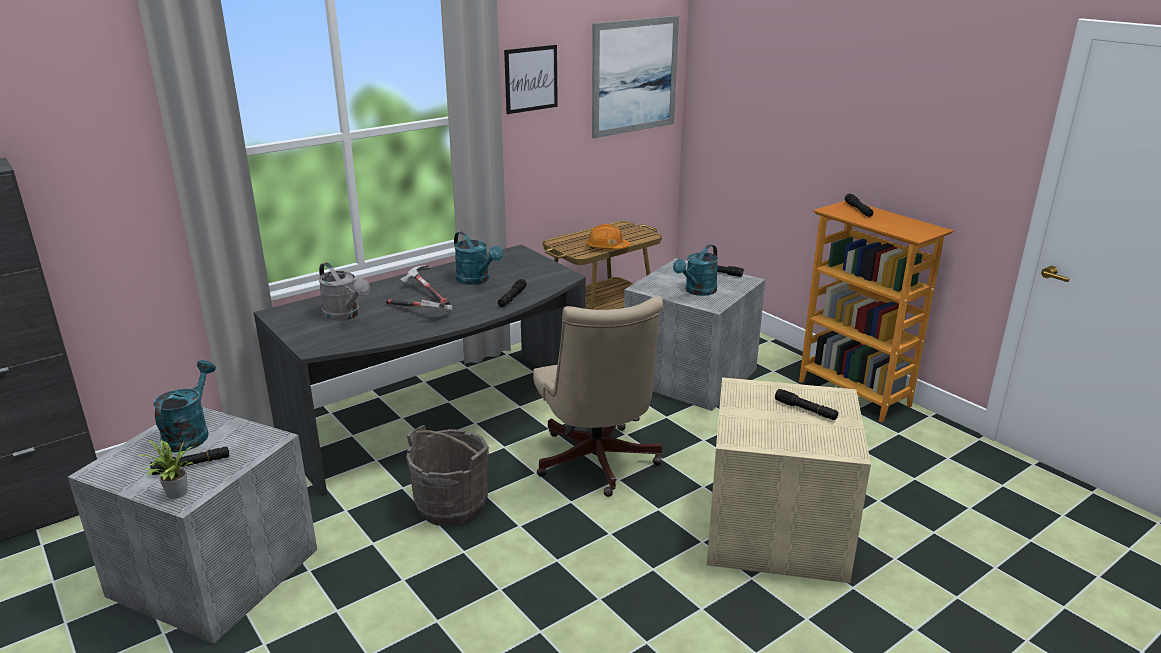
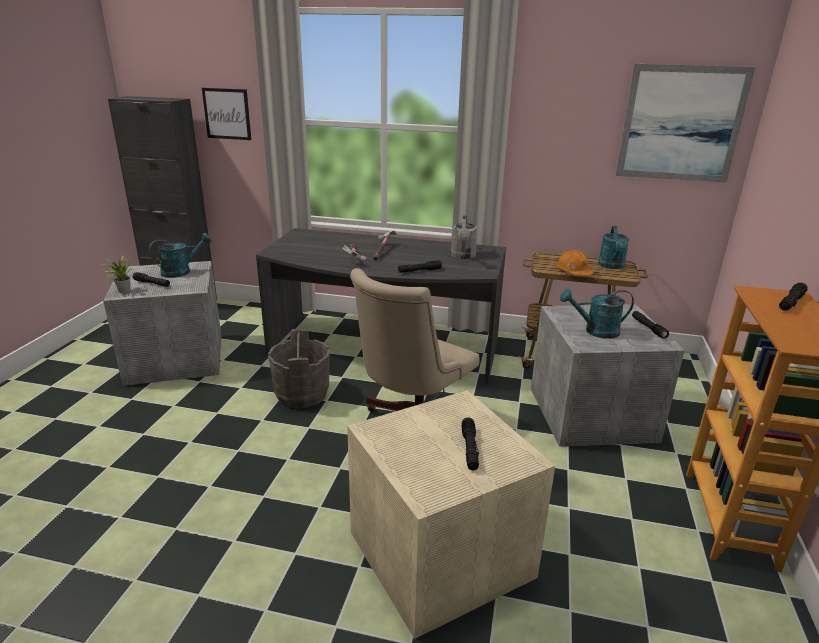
camera: 50 degrees right, 0 degrees up
grey watering can [318,262,370,321] -> grey watering can moved to [450,215,477,259]
turquoise watering can [454,232,503,285] -> turquoise watering can moved to [598,226,629,269]
picture [504,45,558,114] -> picture moved to [202,88,251,140]

